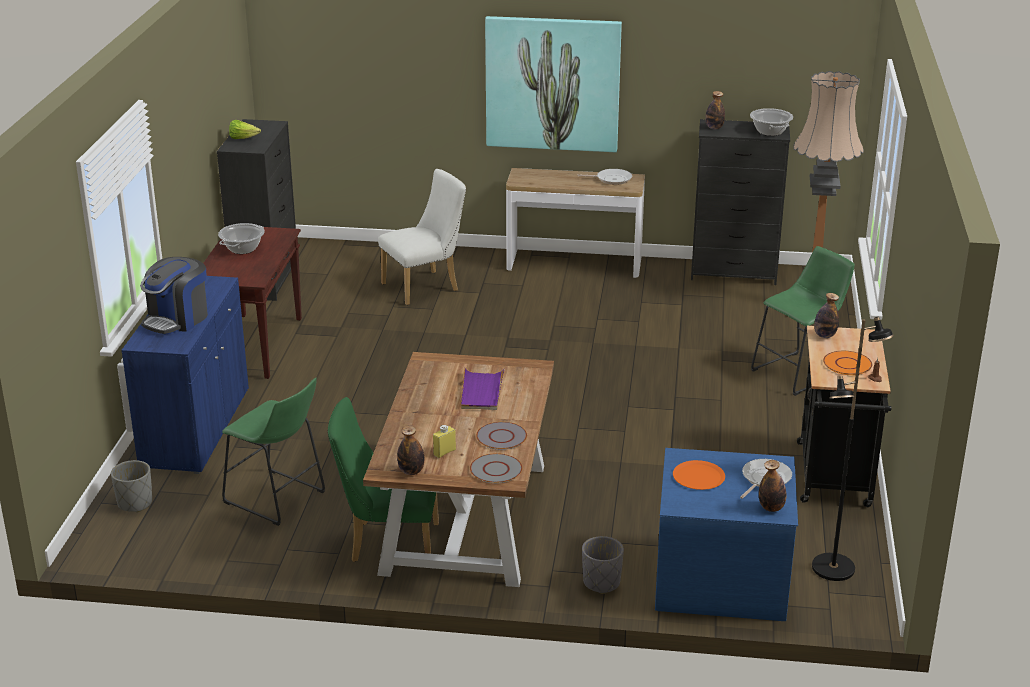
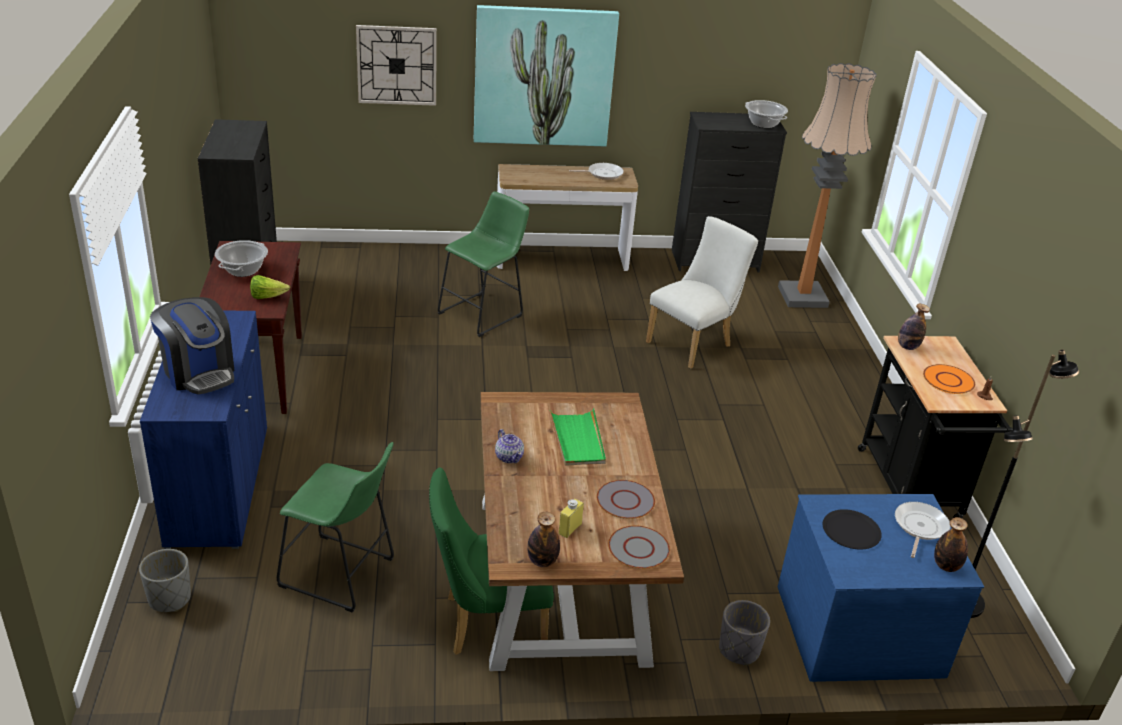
camera: 15 degrees left, 5 degrees up
coffee machine [140,257,208,335] -> coffee machine turned 60 degrees counterclockwise [150,297,235,395]
lettuce [229,120,261,139] -> lettuce moved to [250,275,290,299]
white chair [378,169,466,305] -> white chair moved to [646,216,758,369]
purple tray [461,368,505,410] -> green tray [550,408,606,466]
orange plate [673,460,725,490] -> black plate [823,509,882,549]
bottle [705,91,725,129] -> none
green stool [751,246,855,396] -> green stool moved to [438,191,529,337]
none -> wall clock [356,25,437,106]
none -> teapot [495,429,524,463]

